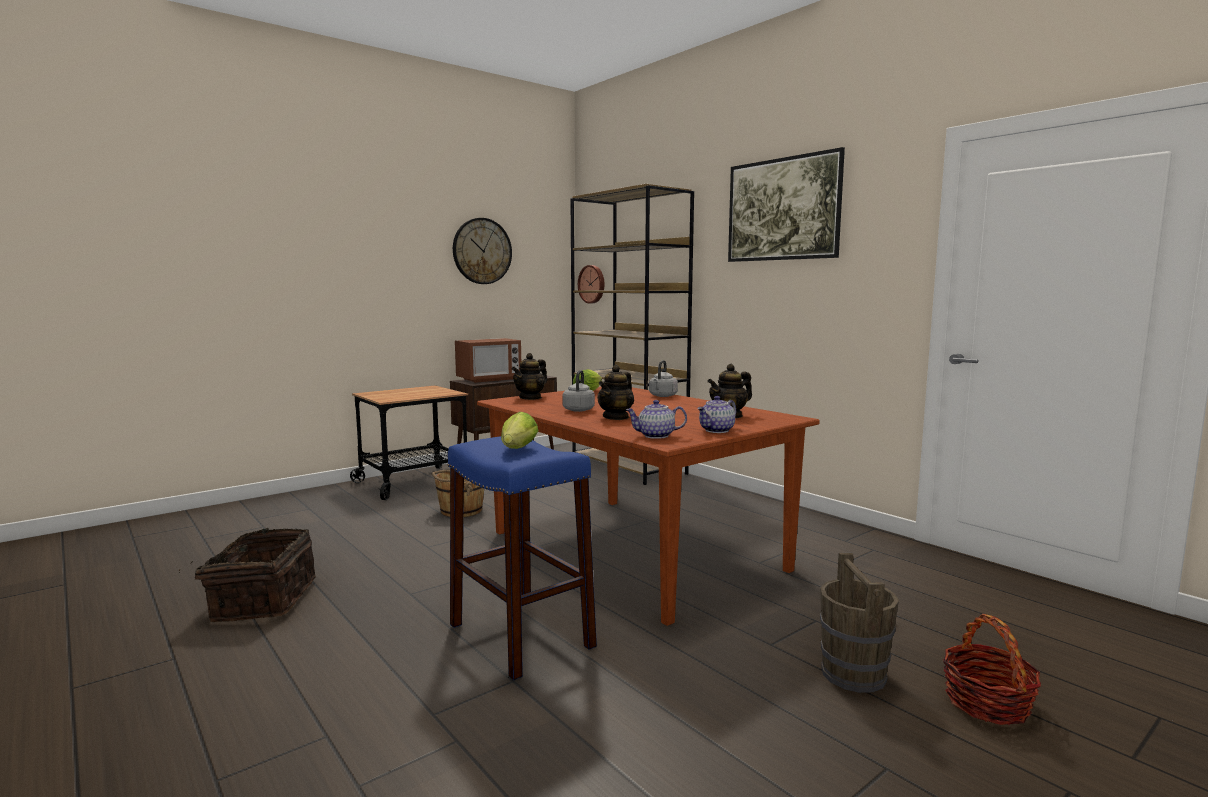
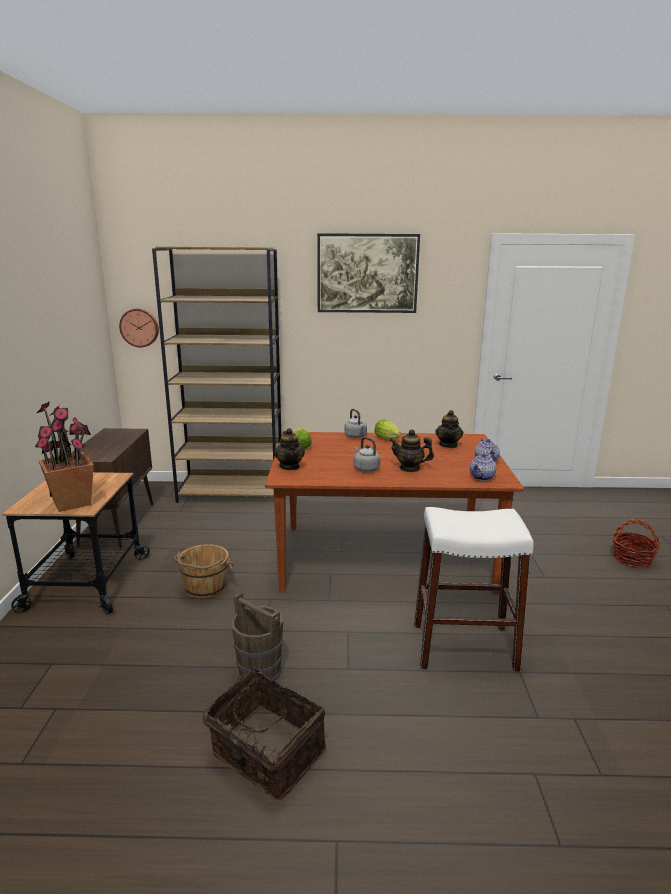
camera: 50 degrees left, 10 degrees up
blue stool [448,436,597,680] -> white stool [414,507,534,672]
wall clock [453,218,512,284] -> none
microwave [455,338,521,383] -> none
lettuce [501,412,539,449] -> lettuce moved to [374,419,401,440]
teapot [597,365,634,420] -> teapot turned 120 degrees clockwise [389,429,434,472]
brown bucket [820,553,899,693] -> brown bucket moved to [231,592,283,681]
none -> potted plant [35,401,94,512]

